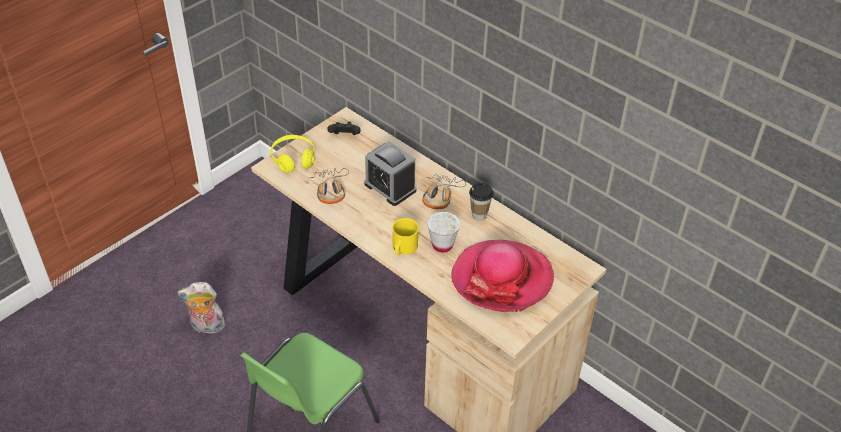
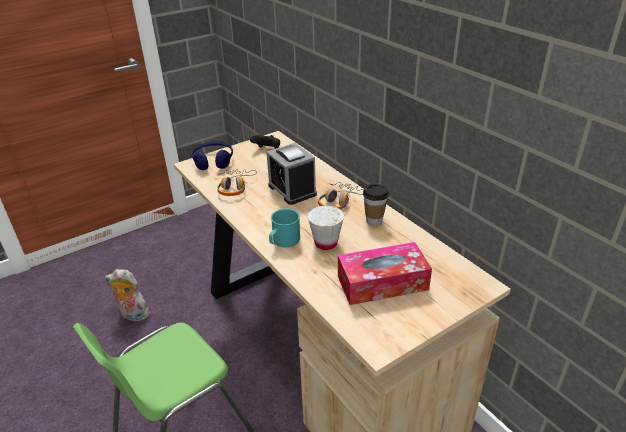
camera: 15 degrees right, 10 degrees down
yellow headphones [270,135,314,173] -> blue headphones [192,141,233,170]
yellow mug [392,218,419,255] -> turquoise mug [269,208,300,247]
hat [451,240,554,312] -> tissue box [338,242,432,305]

